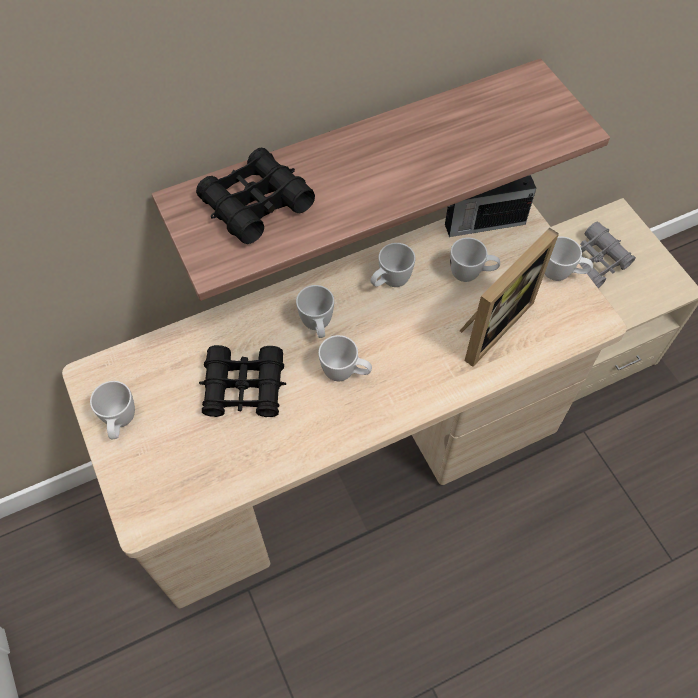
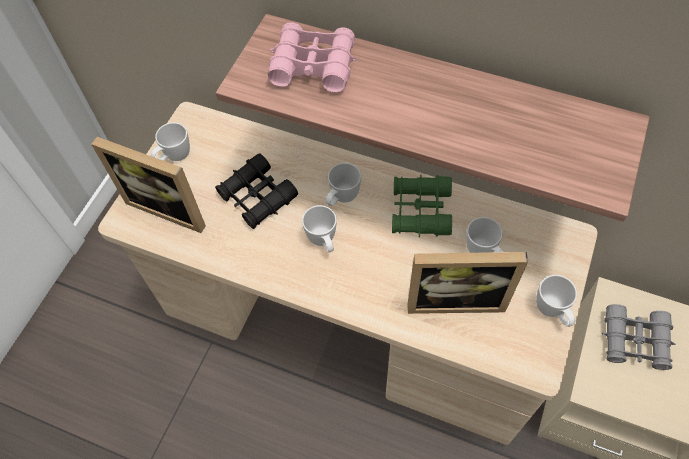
camera: 50 degrees right, 0 degrees up
black binoculars [196,148,315,244] -> pink binoculars [268,22,357,92]
white mug [370,243,416,287] -> green binoculars [392,175,452,237]
radio [445,175,536,237] -> none
none -> picture frame [91,137,206,233]

